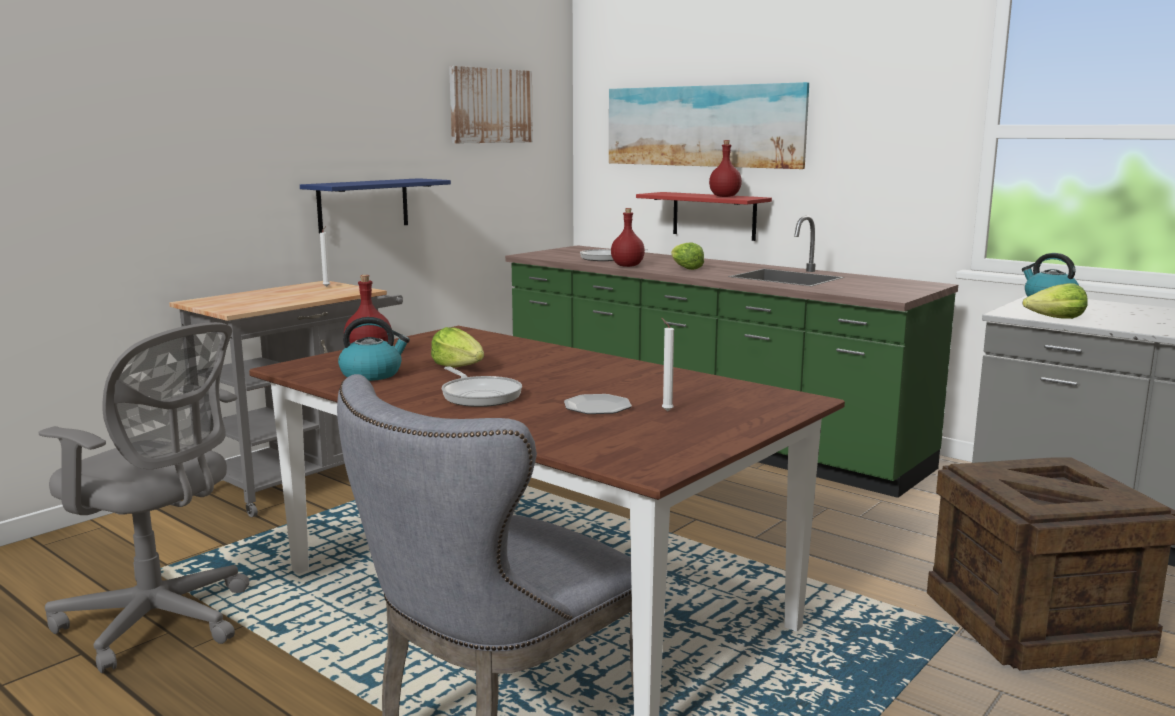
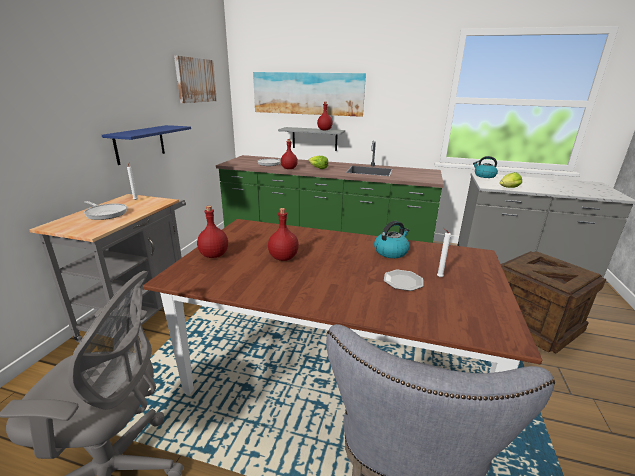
camera: 25 degrees left, 10 degrees up
kettle [338,317,410,381] -> kettle moved to [374,221,410,258]
lettuce [431,327,484,368] -> red bottle [268,208,299,261]
frying pan [442,366,522,407] -> frying pan moved to [84,201,127,220]
red shelf [636,192,772,241] -> grey shelf [278,127,345,151]

